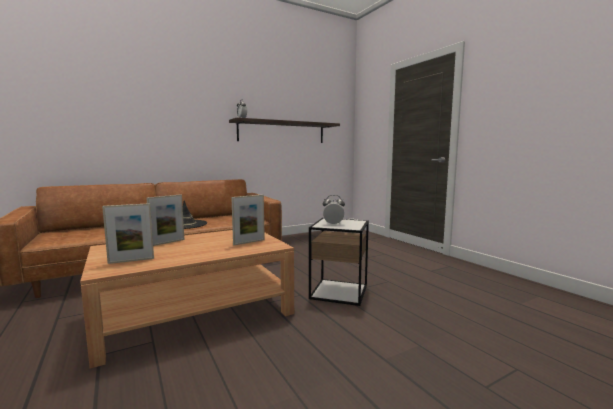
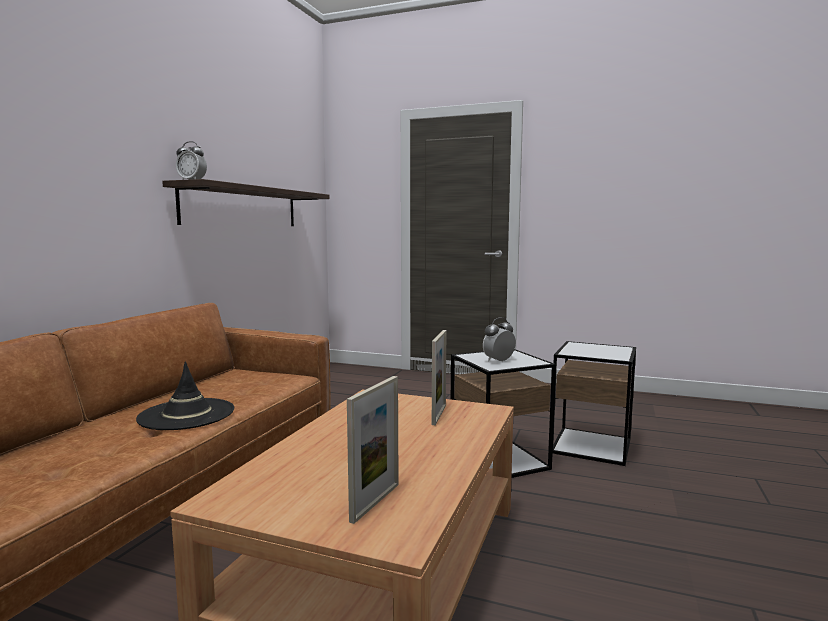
camera: 40 degrees left, 0 degrees up
picture frame [147,194,184,246] -> none
none -> side table [553,341,636,466]

